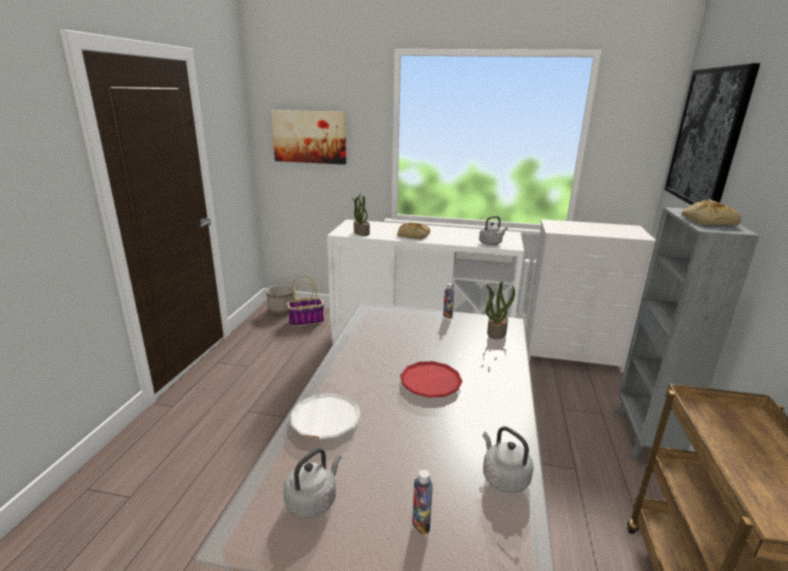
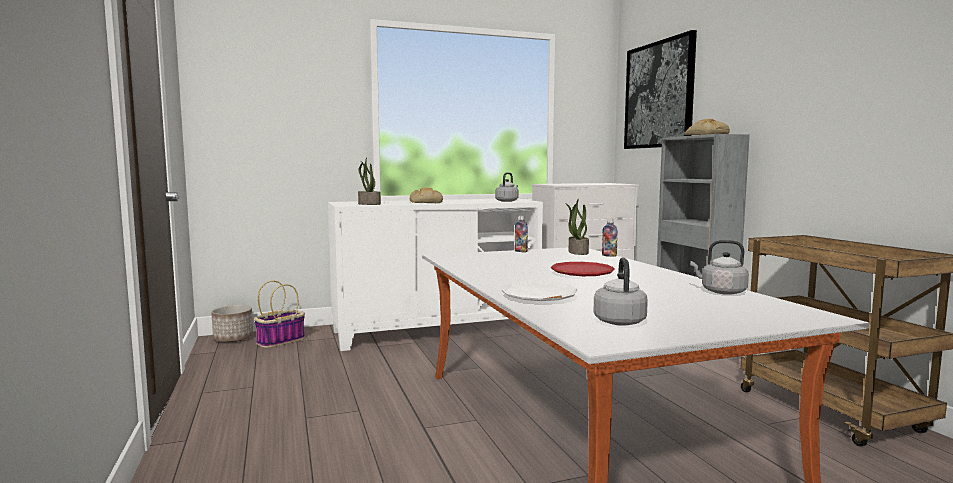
camera: 30 degrees left, 15 degrees down
picture [271,110,346,165] -> none
bottle [412,470,433,535] -> bottle moved to [602,218,618,257]

